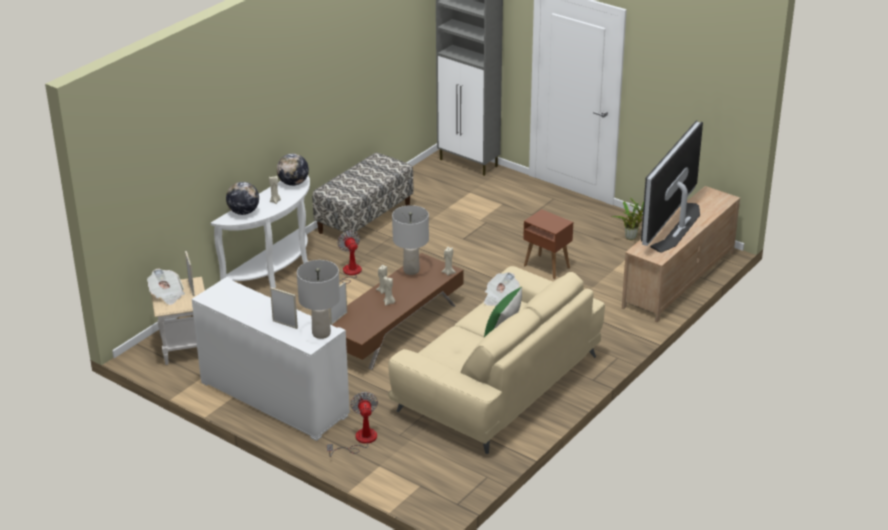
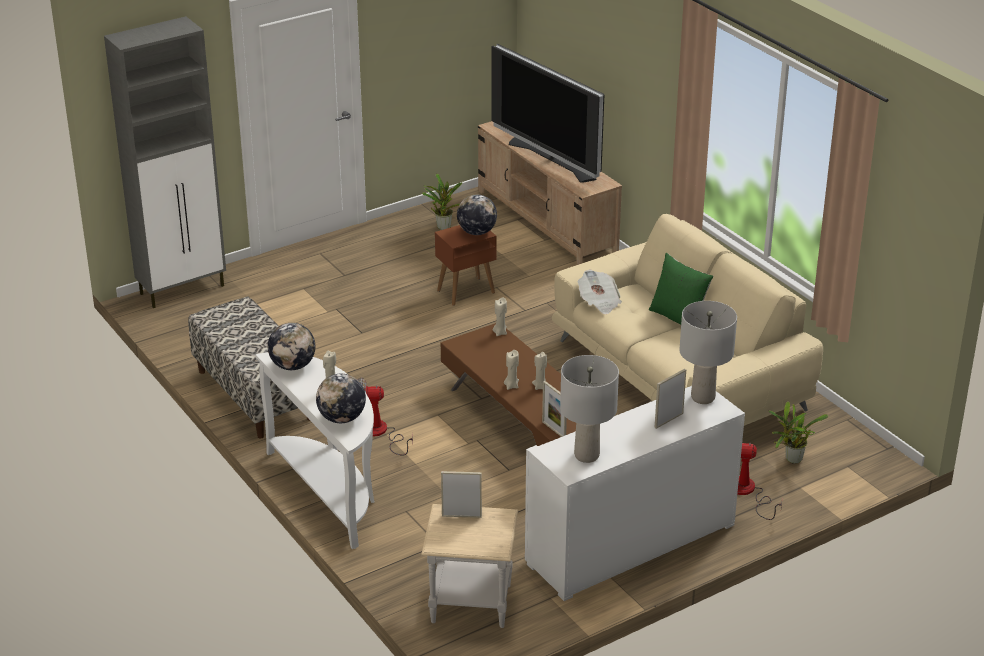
camera: 70 degrees left, 0 degrees up
newspaper [147,269,185,305] -> none
grey table lamp [392,205,429,275] -> grey table lamp moved to [560,355,619,463]
none -> globe [457,195,497,235]
none -> potted plant [769,402,829,464]

